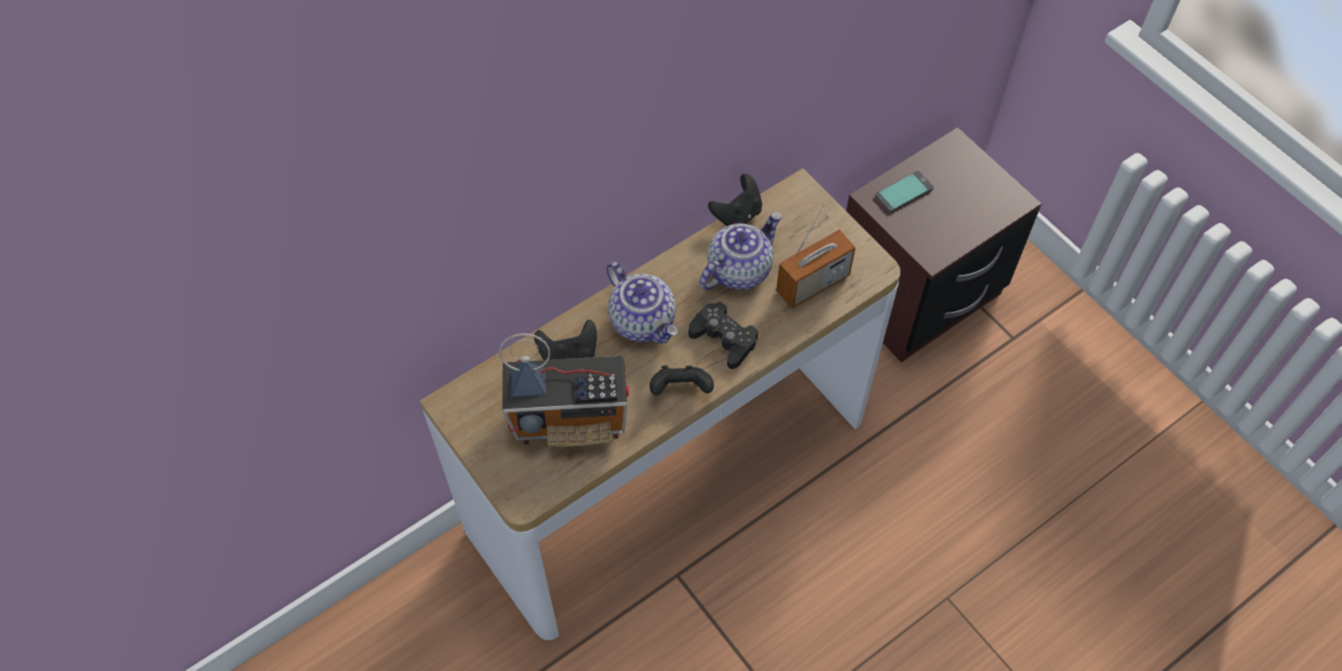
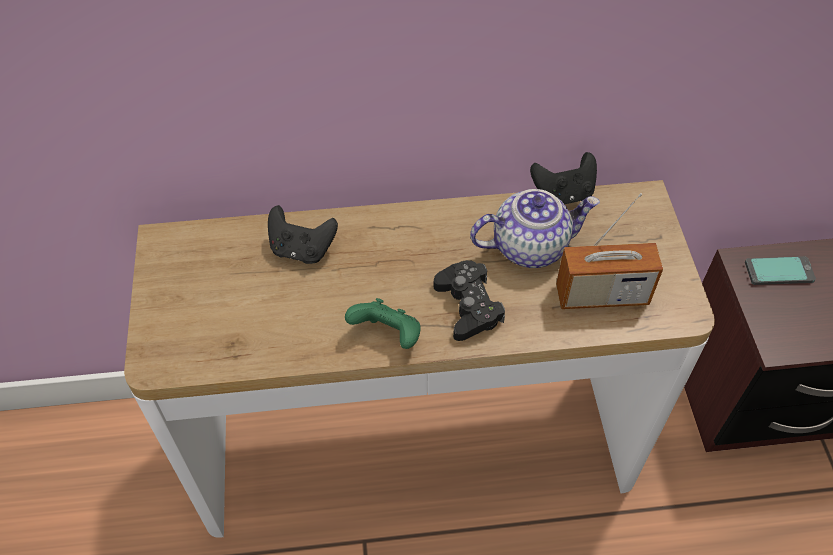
camera: 30 degrees right, 5 degrees down
radio [499,333,629,446] -> none
teapot [606,262,678,343] -> none
black game controller [650,366,714,395] -> green game controller [345,298,421,349]

